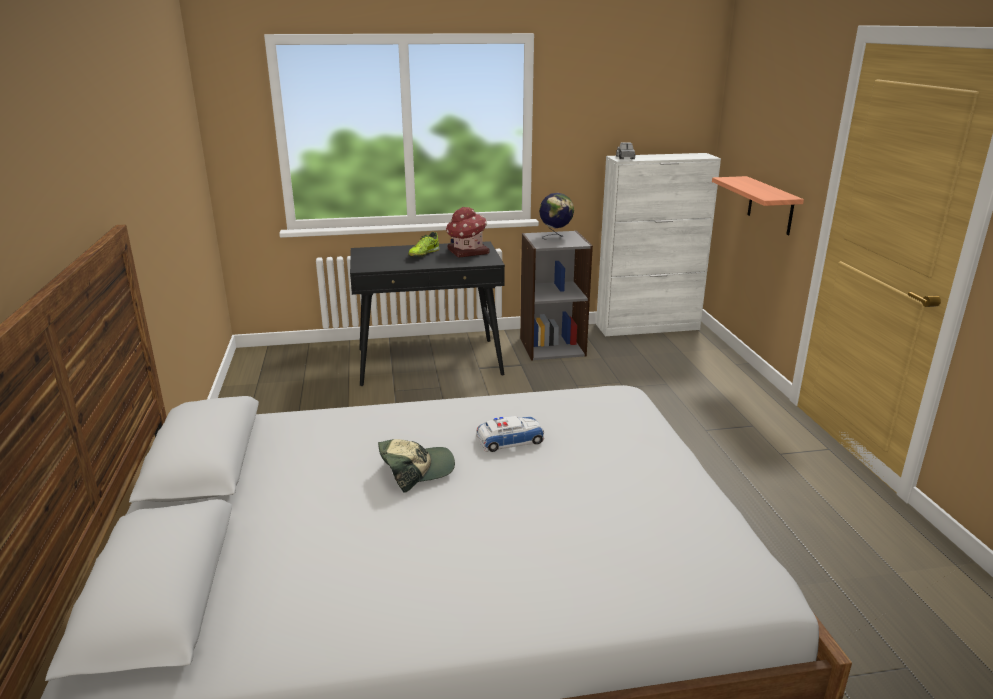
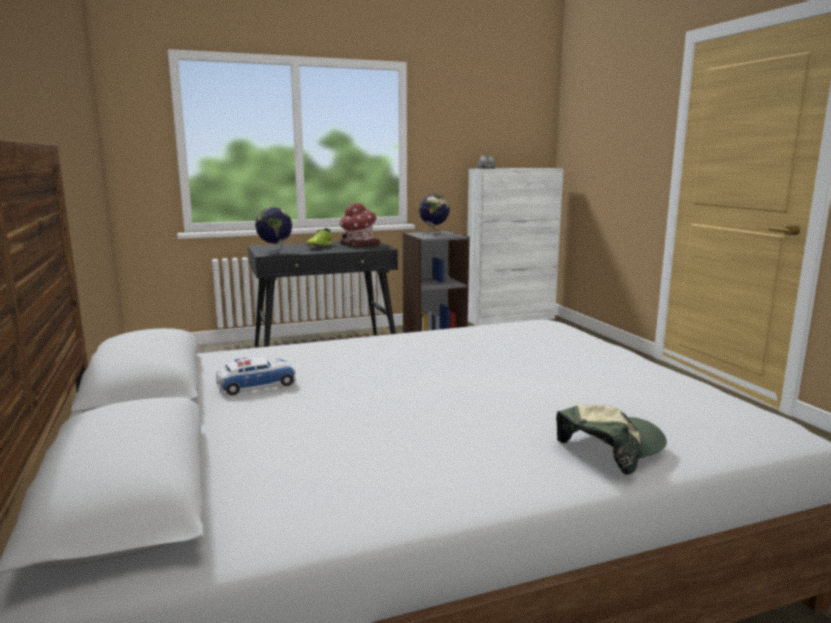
camera: 10 degrees left, 10 degrees down
cap [378,439,455,493] -> cap moved to [556,405,667,475]
toy car [476,416,544,452] -> toy car moved to [216,357,296,395]
shelf [712,176,804,235] -> none
none -> globe [255,207,292,255]

